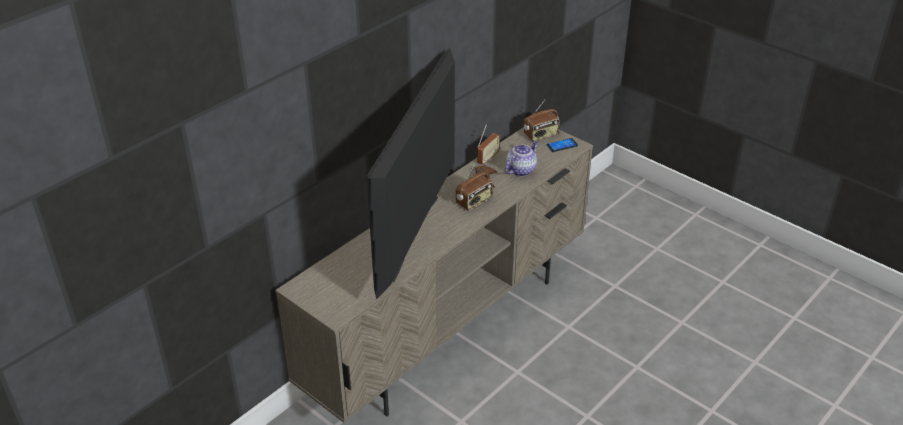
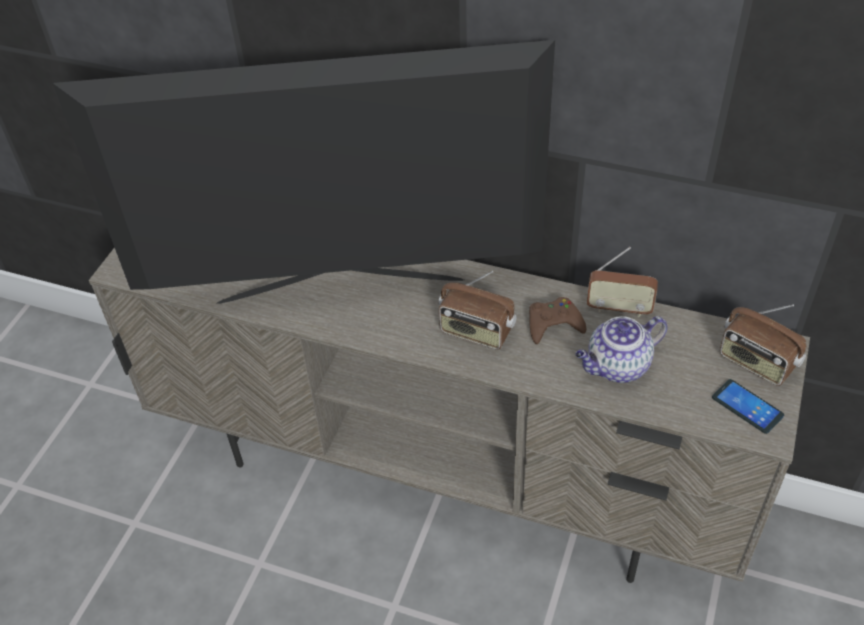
camera: 70 degrees right, 10 degrees up
teapot [505,141,539,176] -> teapot turned 135 degrees clockwise [575,316,667,383]

